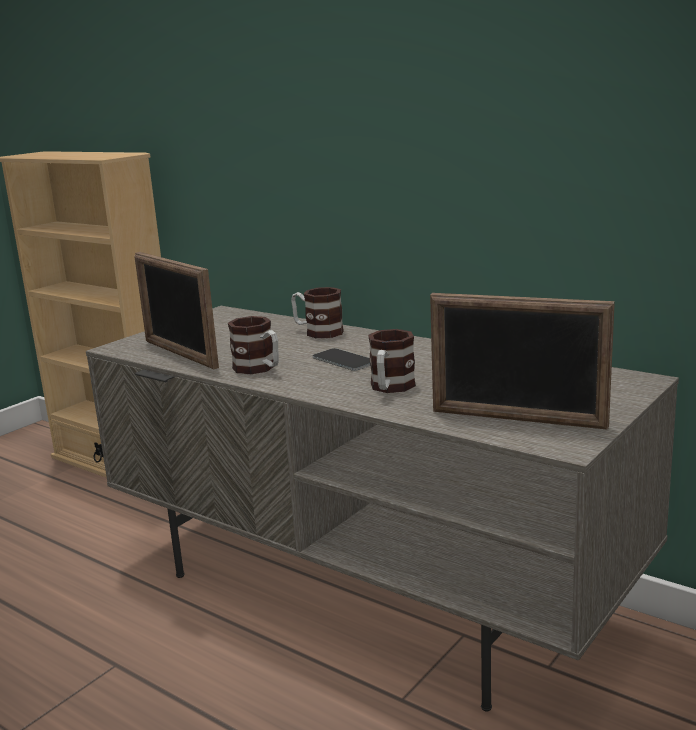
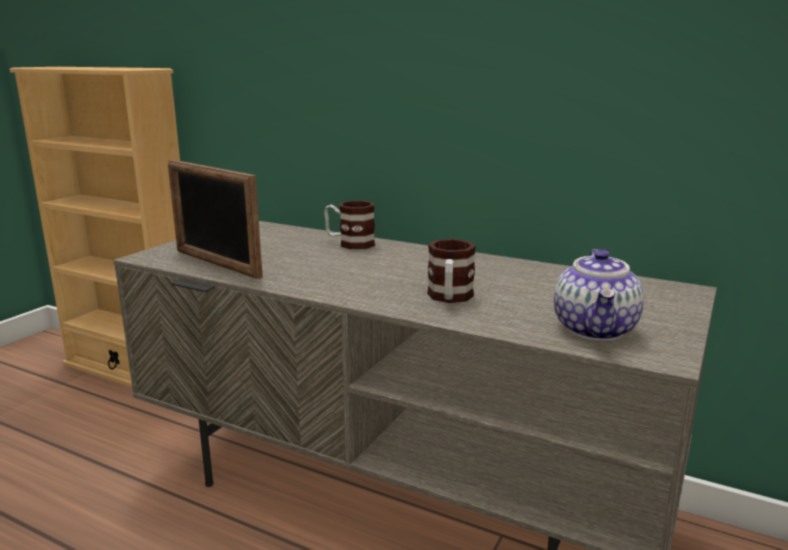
camera: 10 degrees left, 0 degrees up
mug [228,316,279,374] -> none
phone [313,348,370,371] -> none
picture frame [430,293,615,430] -> teapot [554,249,644,340]

